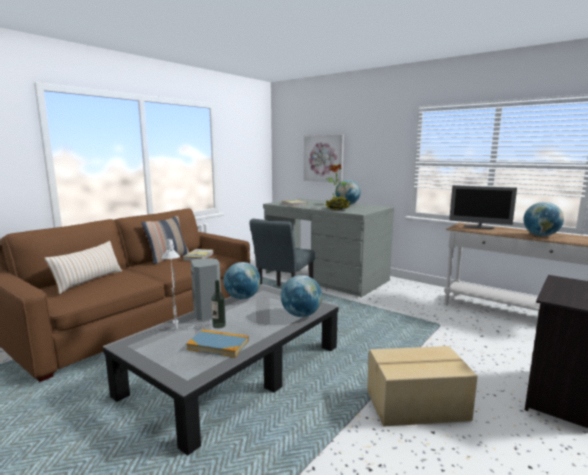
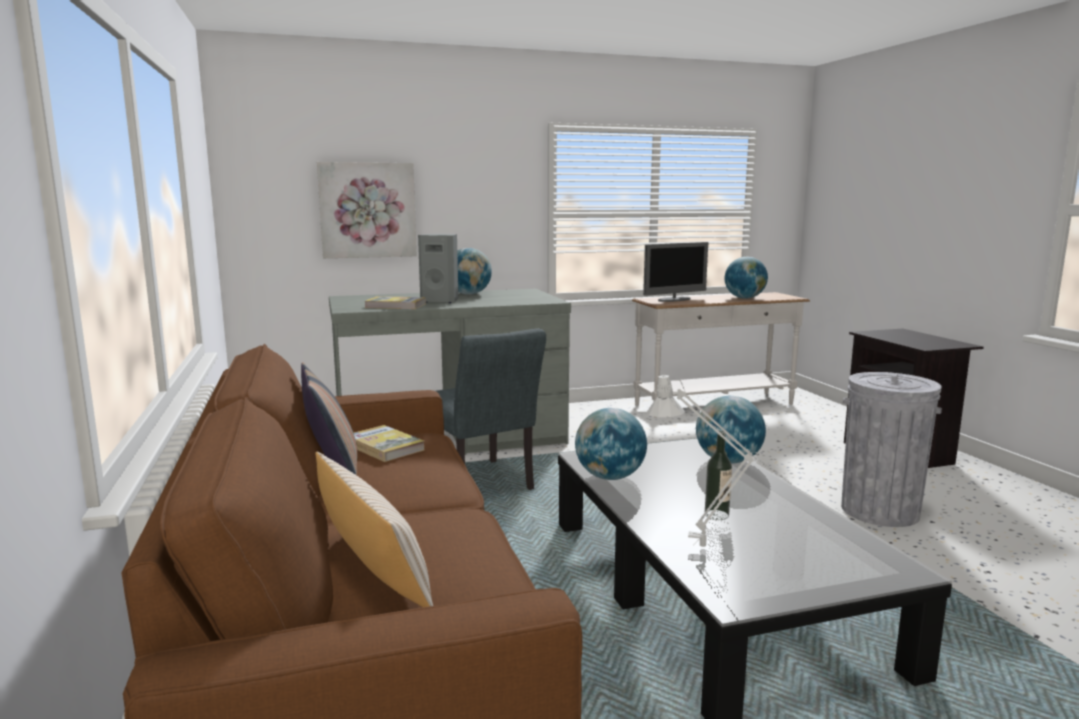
camera: 55 degrees left, 0 degrees up
book [186,329,249,357] -> none
grey speaker [191,258,221,321] -> grey speaker moved to [418,234,459,303]
potted plant [325,164,350,210] -> none
cardboard box [367,346,478,426] -> grey trash can [841,372,942,527]

